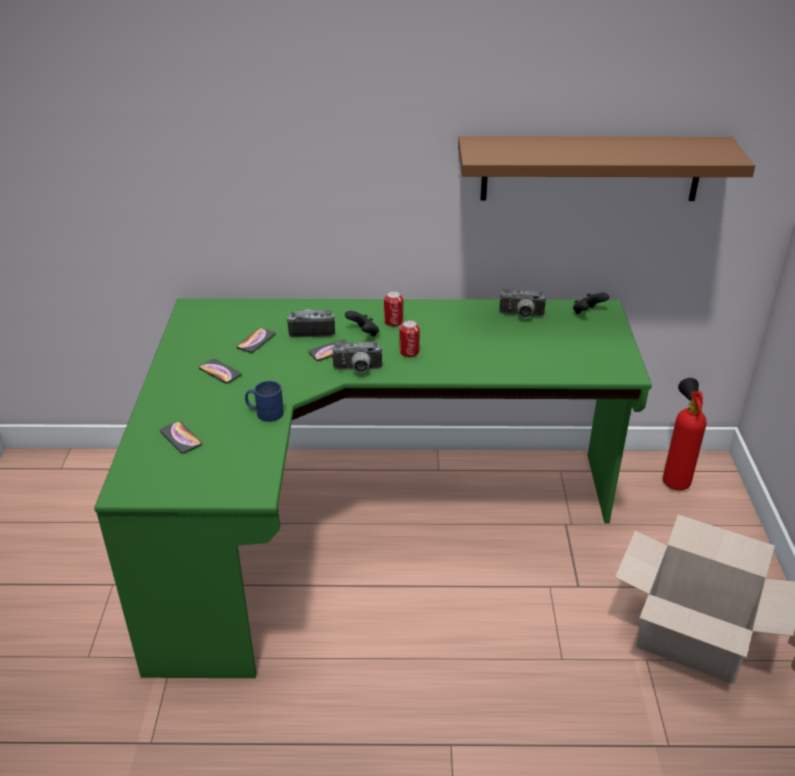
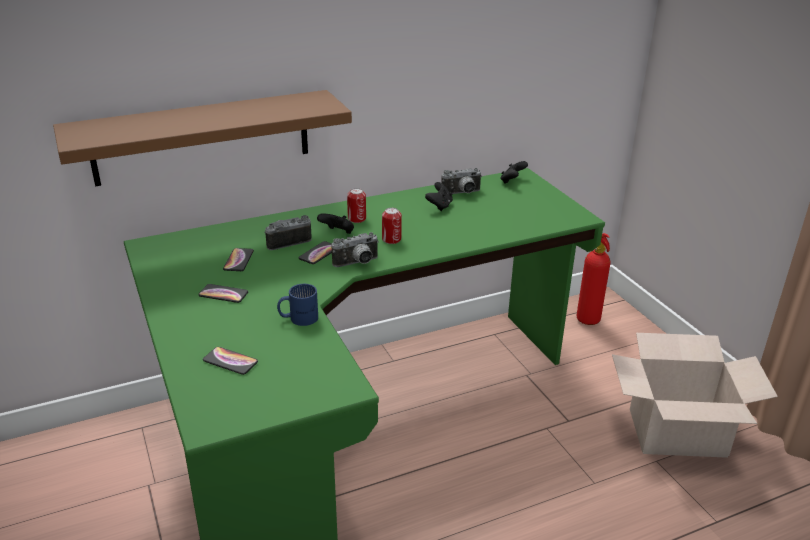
camera: 25 degrees left, 5 degrees down
brown shelf [458,136,755,201] -> brown shelf moved to [53,90,352,186]
none -> black game controller [425,182,453,211]

